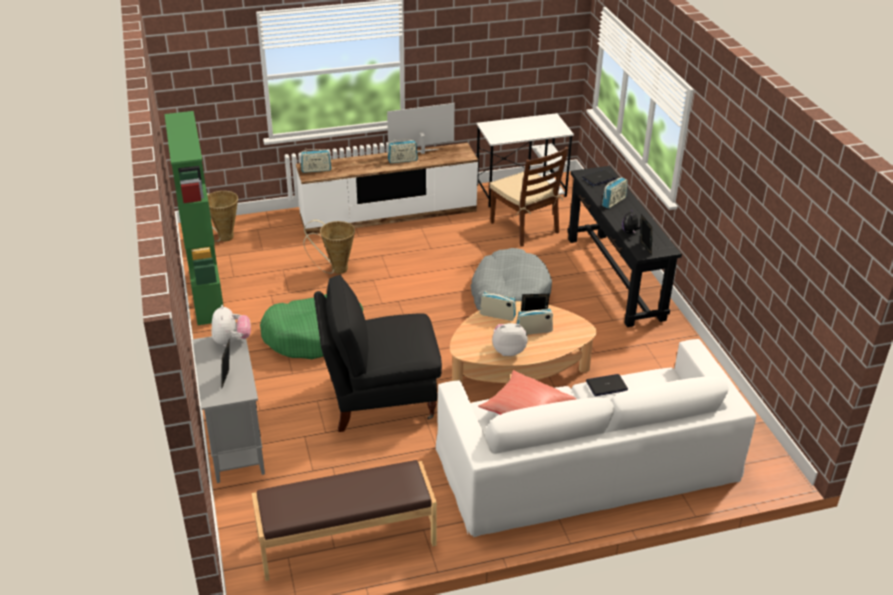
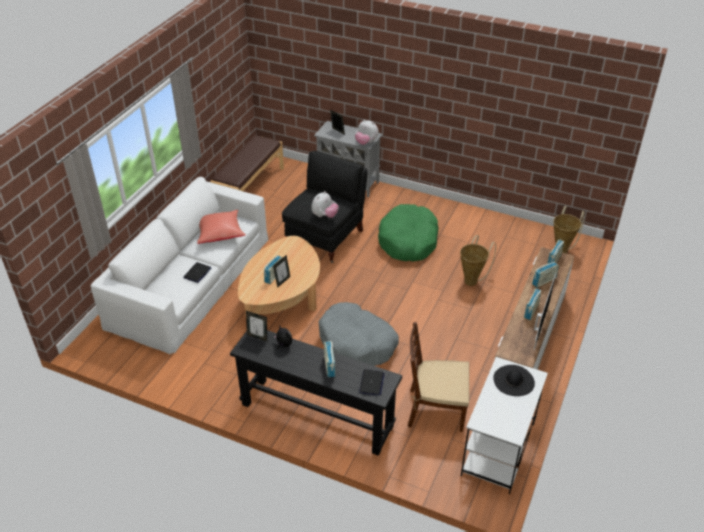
camera: 130 degrees right, 5 degrees up
green bookcase [164,111,223,325] -> none
radio [480,291,516,321] -> radio moved to [532,262,559,288]
plush toy [492,323,528,356] -> plush toy moved to [311,191,339,218]
none -> black hat [493,365,535,396]

